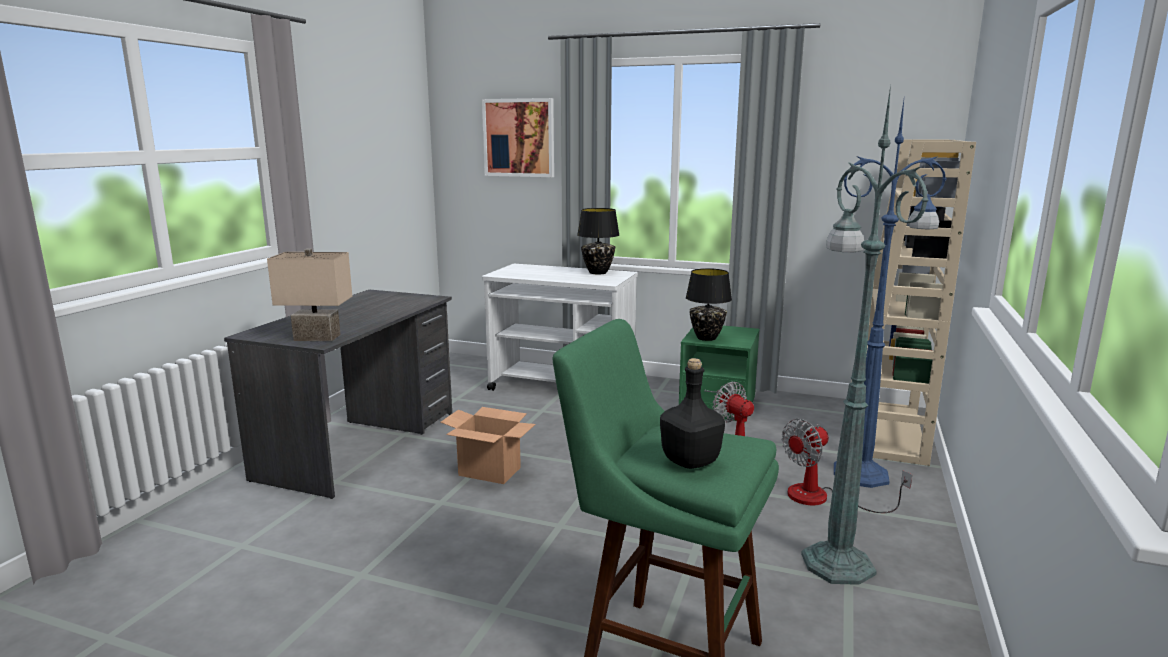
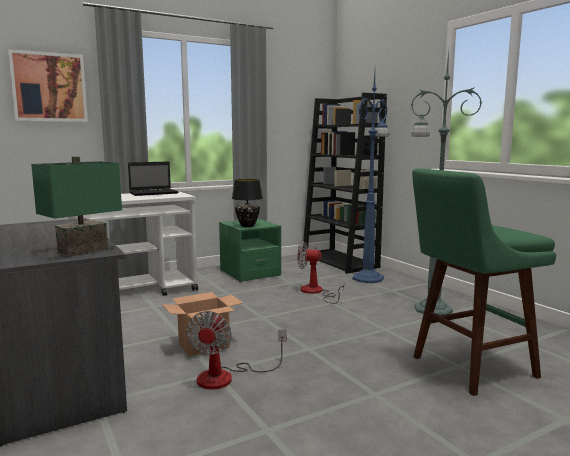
camera: 50 degrees left, 5 degrees down
beige table lamp [267,249,352,341] -> green table lamp [31,156,122,257]
black table lamp [577,208,619,275] -> laptop [128,161,179,196]
black bottle [660,358,725,469] -> none
fan [781,419,913,513] -> fan moved to [186,311,287,389]
beige bookcase [851,139,976,466] -> black bookcase [302,93,387,274]

